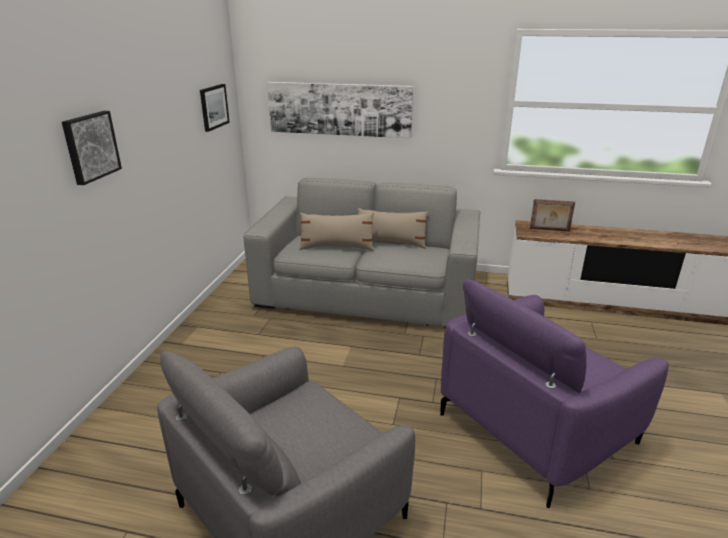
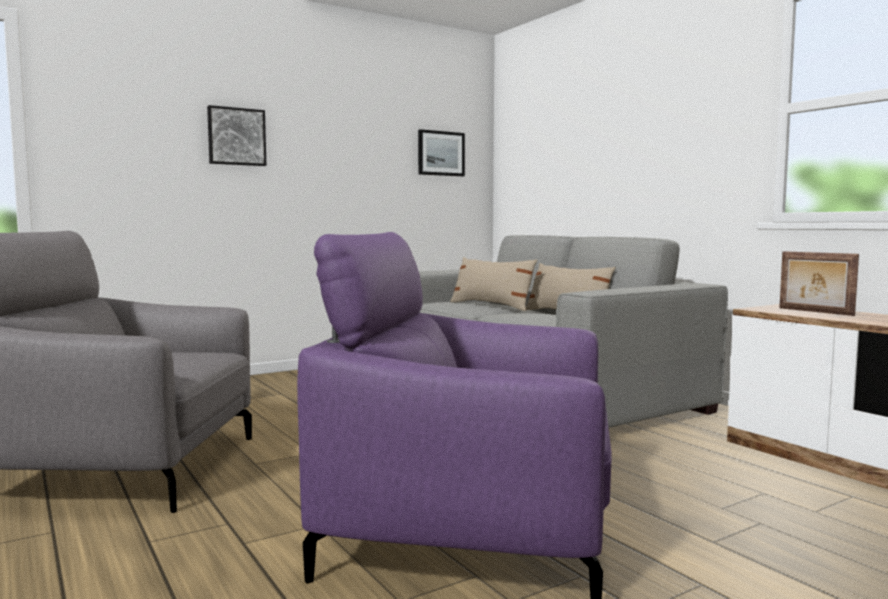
camera: 45 degrees right, 20 degrees down
picture [267,82,413,138] -> none

